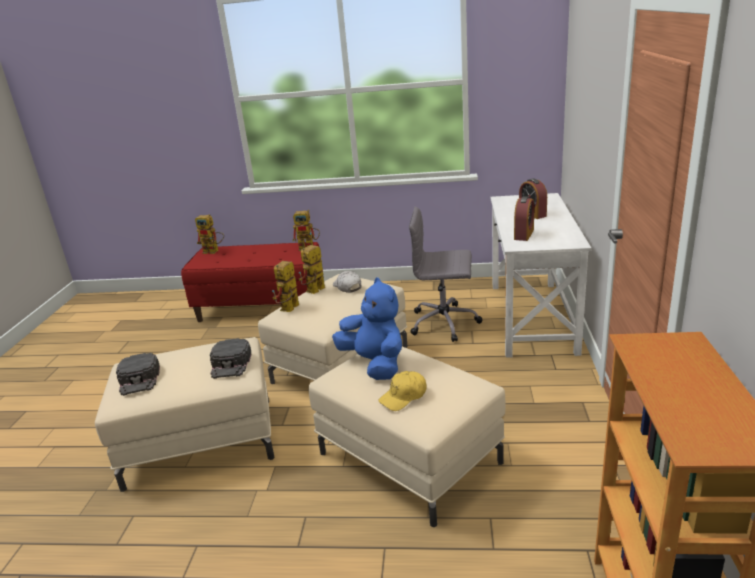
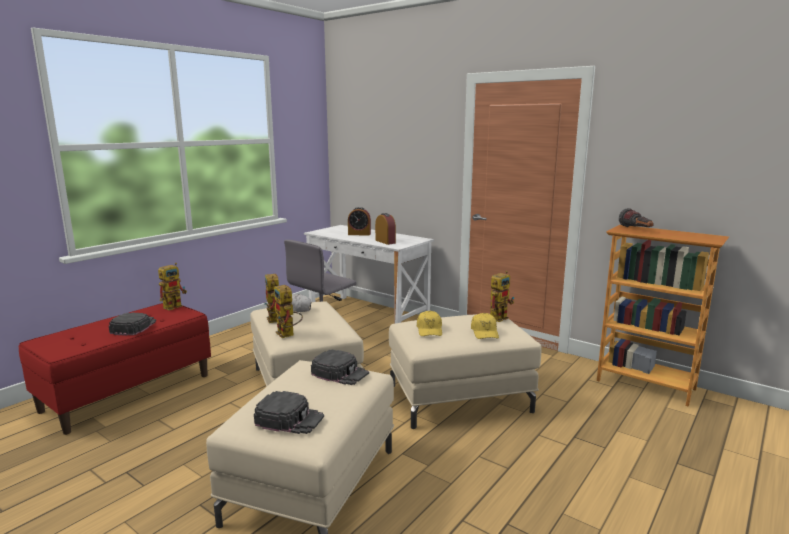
camera: 60 degrees left, 10 degrees down
toy robot [195,214,224,254] -> toy robot moved to [490,271,514,322]
blue plush toy [332,277,402,380] -> yellow cap [417,311,442,336]
none -> black cap [109,313,156,336]
none -> flashlight [619,208,654,227]

